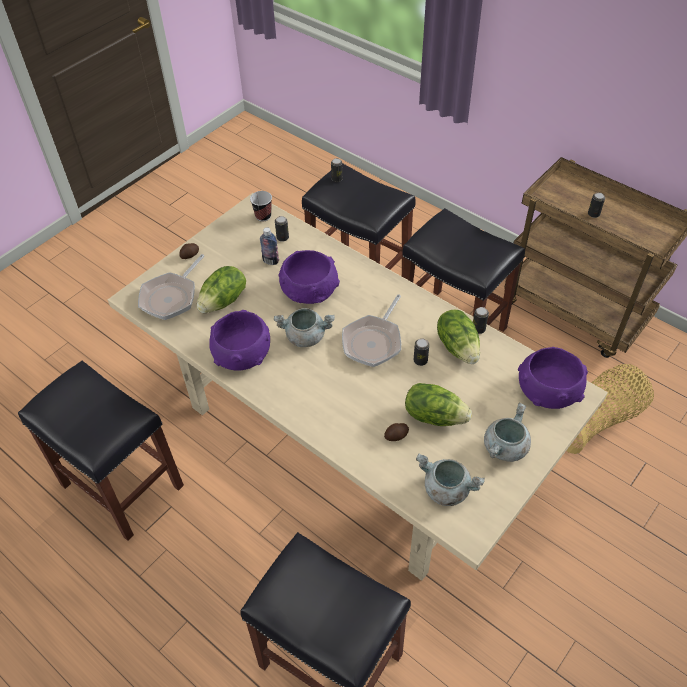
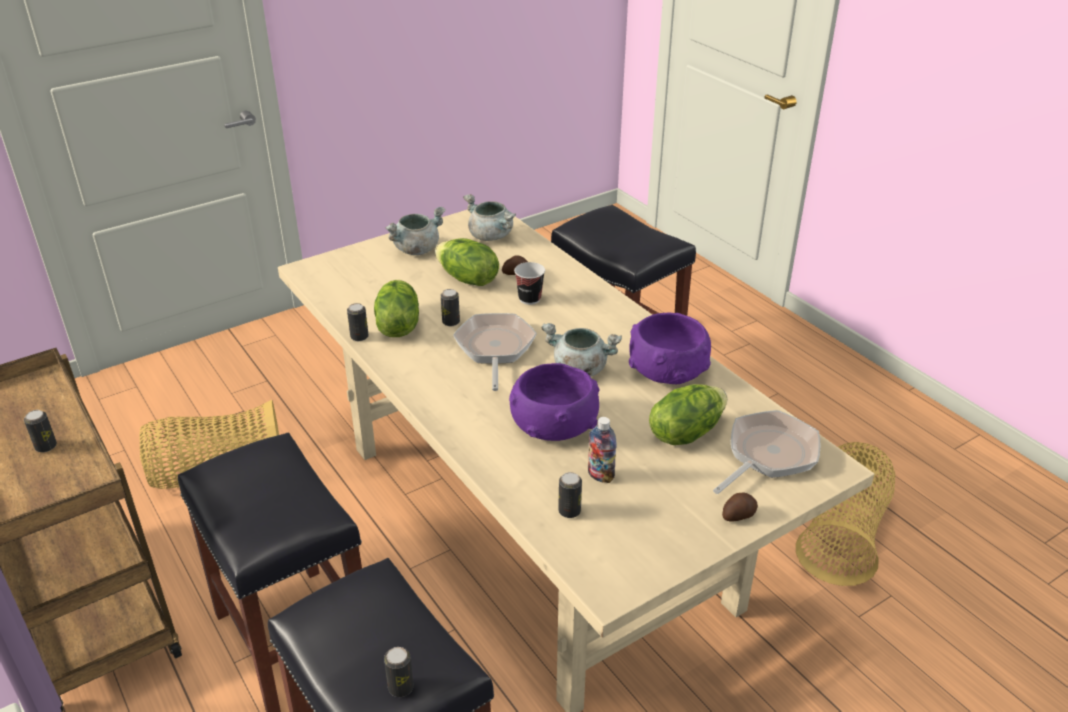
camera: 165 degrees left, 15 degrees down
black stool [18,361,184,541] -> basket [796,442,895,586]
cup [250,191,272,222] -> cup moved to [514,262,545,305]
frying pan [342,294,401,367] -> frying pan turned 45 degrees counterclockwise [453,313,537,391]
purple bowl [518,347,588,409] -> none

